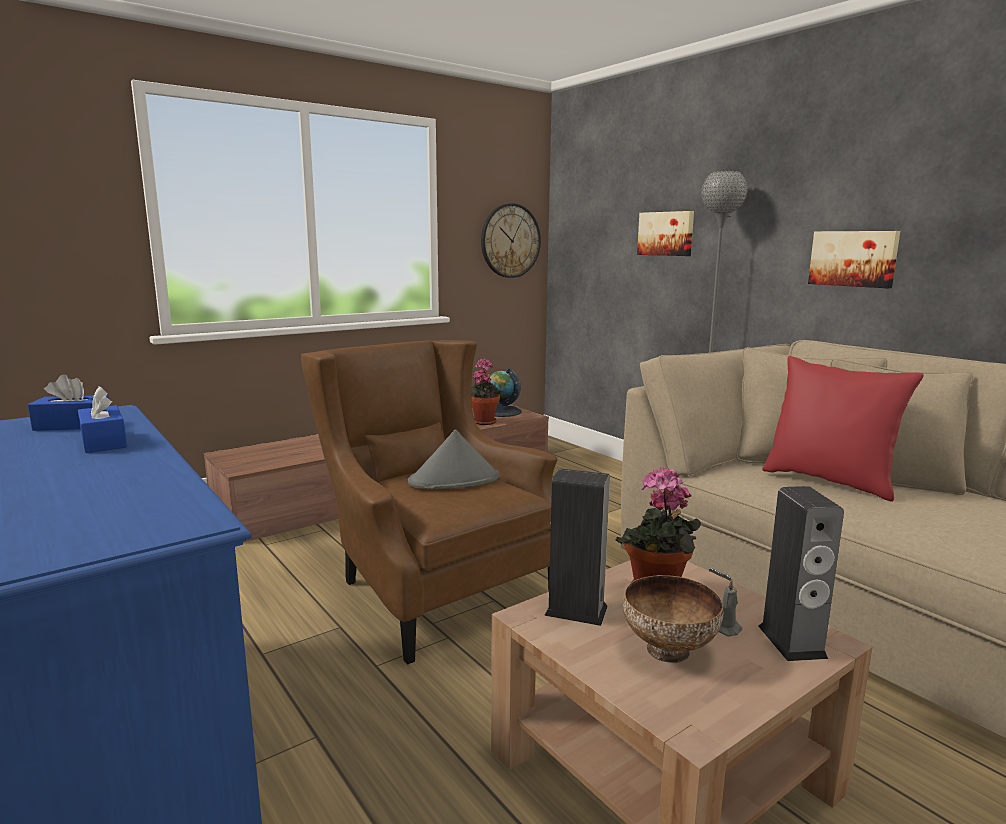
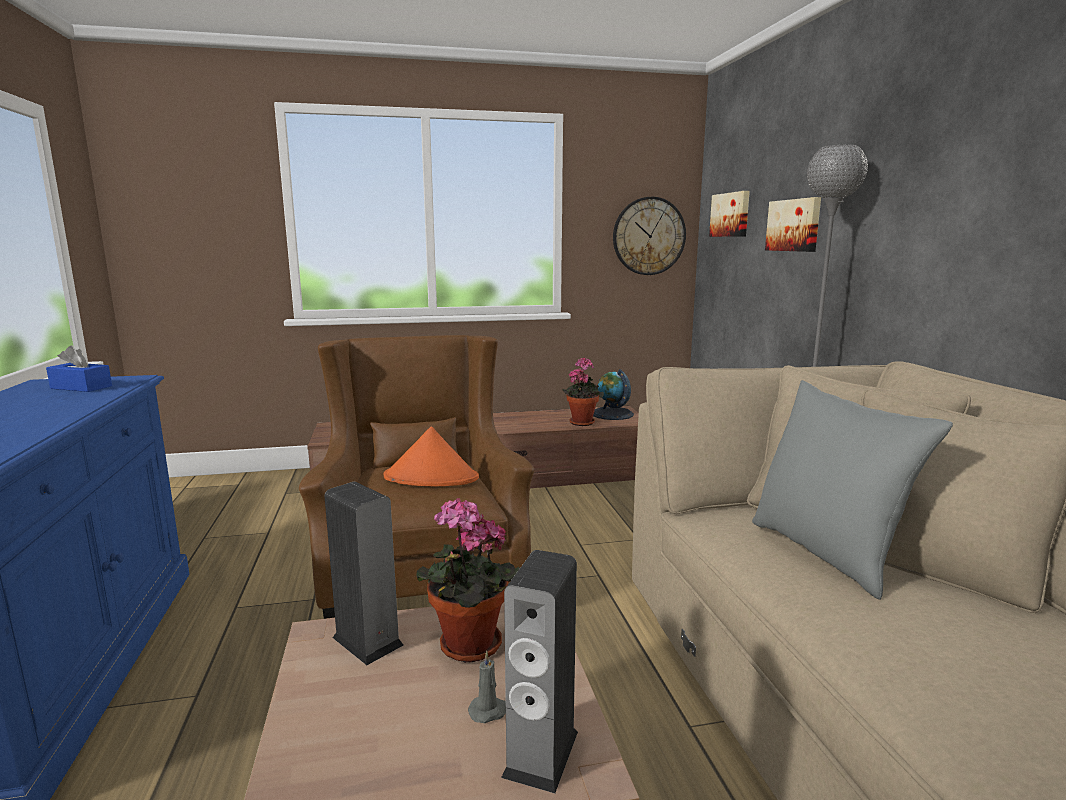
camera: 25 degrees right, 0 degrees up
blue tissue box [78,386,127,453] -> none
grey hat [408,429,500,489] -> orange hat [384,426,479,486]
bowl [623,575,724,663] -> none
red pillow [762,356,924,501] -> grey pillow [752,380,953,600]
picture [808,231,900,288] -> picture moved to [709,191,750,237]

